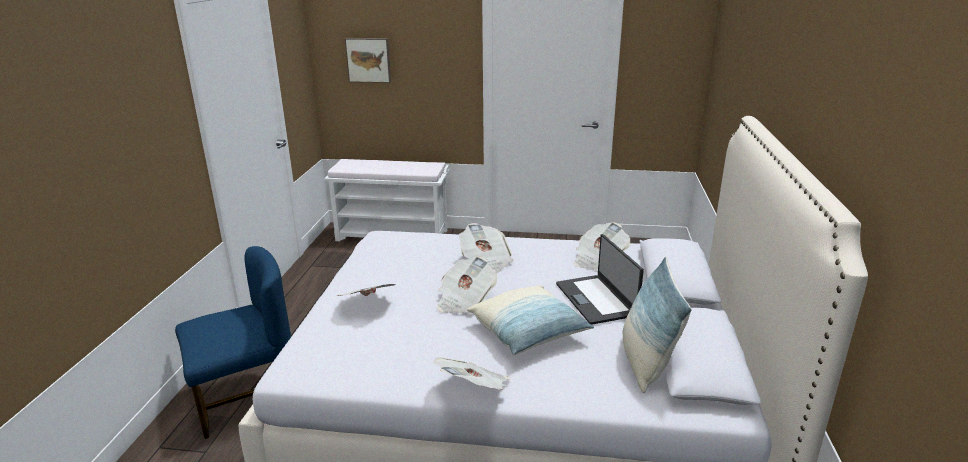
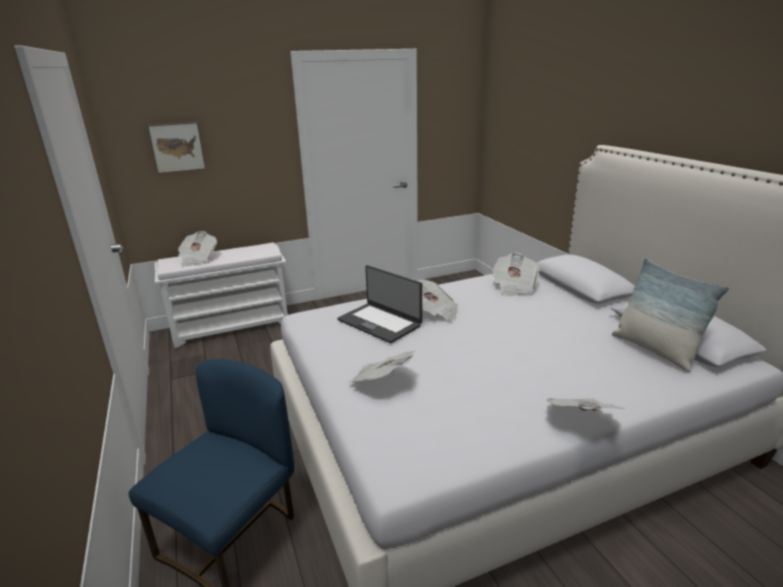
camera: 30 degrees left, 0 degrees up
newspaper [437,256,497,314] -> newspaper moved to [178,231,217,267]
pillow [467,285,594,355] -> none
laptop [556,234,644,325] -> laptop moved to [337,265,422,343]

